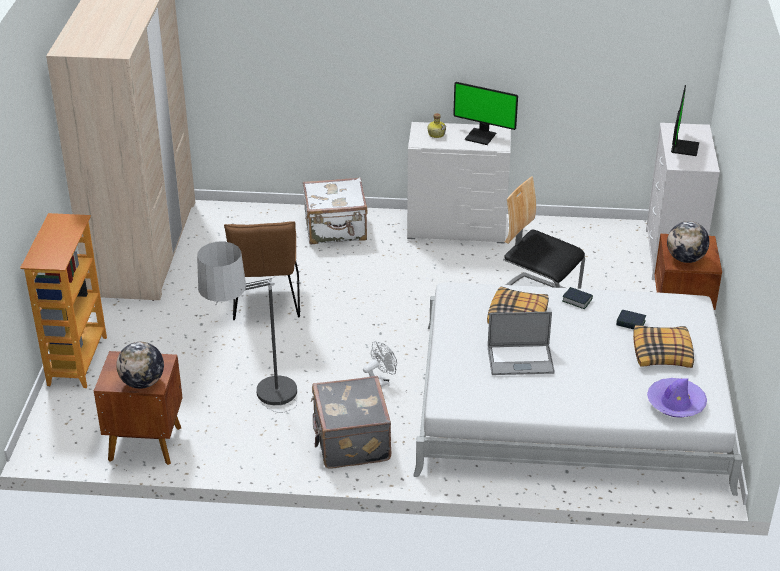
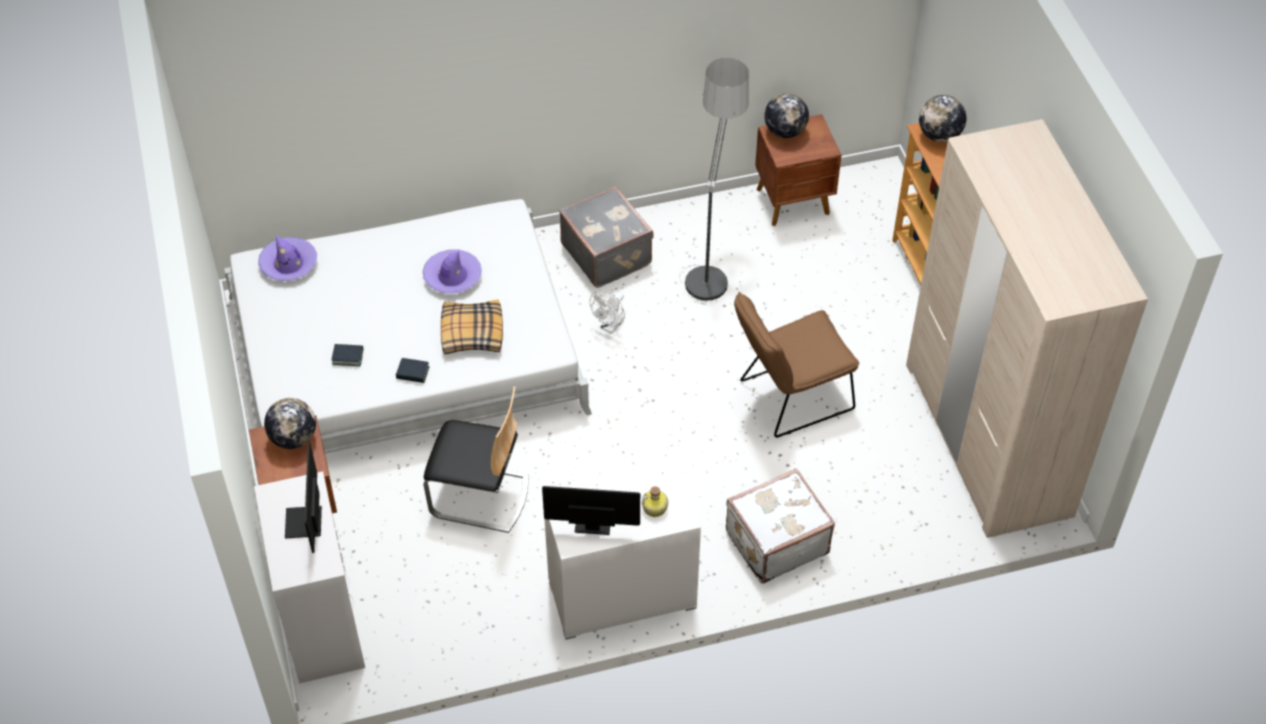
camera: 160 degrees right, 15 degrees up
brown chair [224,221,300,320] -> brown chair turned 90 degrees counterclockwise [734,292,860,437]
laptop [488,311,555,375] -> purple hat [423,250,482,294]
pillow [633,325,694,368] -> none
none -> globe [919,95,966,142]

